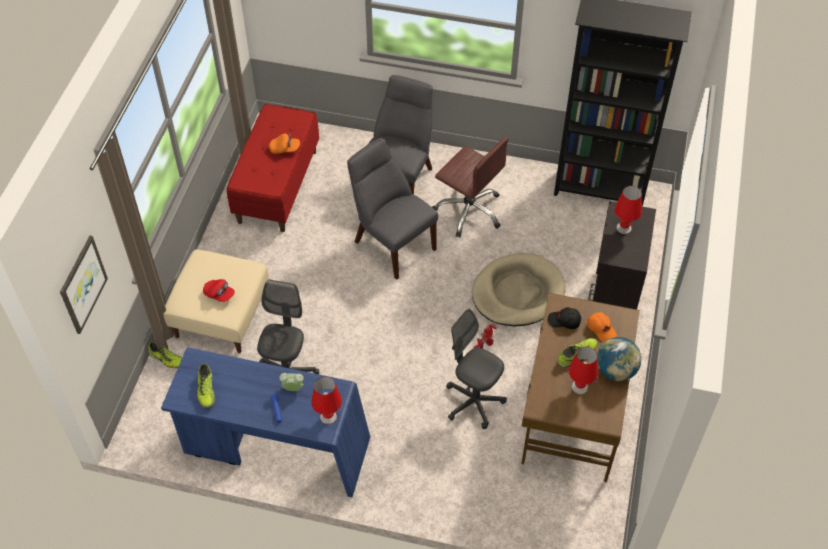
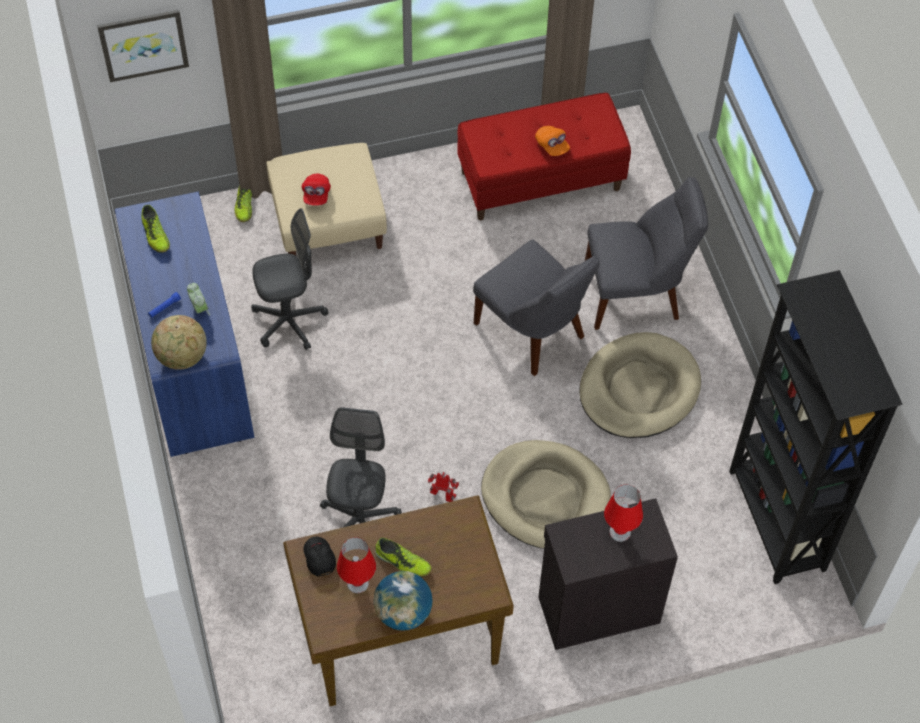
camera: 60 degrees right, 5 degrees up
shoe [198,364,215,408] -> shoe turned 75 degrees counterclockwise [141,205,170,253]
red table lamp [311,377,342,424] -> globe [151,315,207,370]
grey chair [347,138,438,280] -> grey chair turned 120 degrees clockwise [473,239,599,376]
brown office chair [432,137,509,238] -> beige dog bed [579,332,701,438]
black cap [548,307,581,329] -> black cap moved to [303,537,336,576]
orange cap [587,312,617,342] -> none

